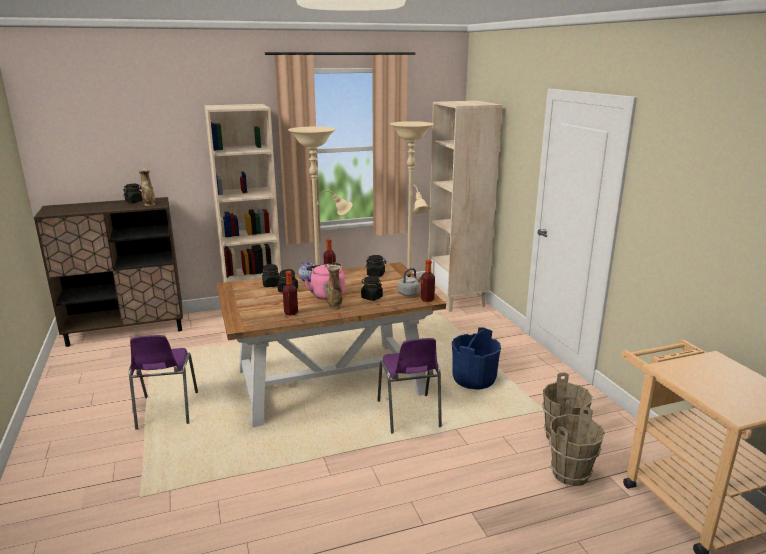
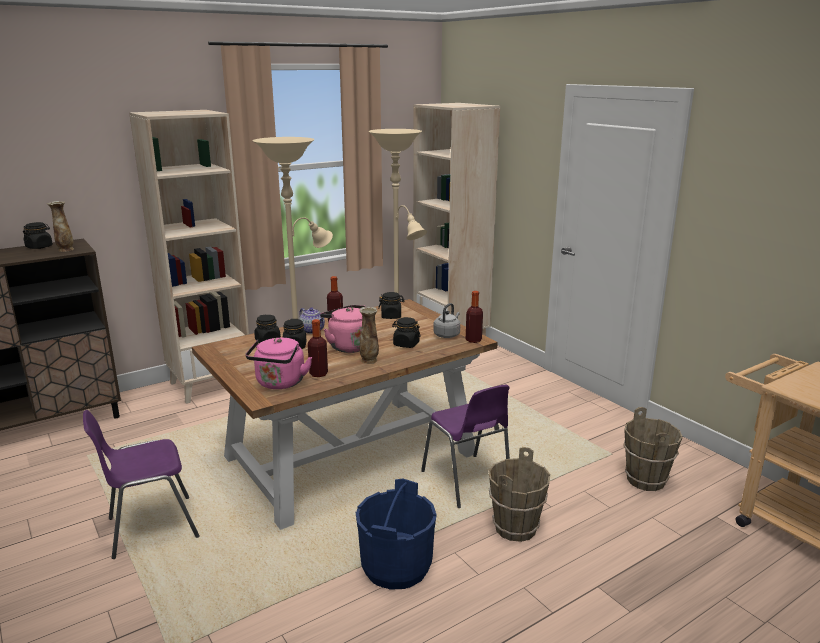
camera: 15 degrees left, 0 degrees up
purple chair [129,335,198,429] -> purple chair turned 90 degrees clockwise [83,410,200,559]
blue bucket [452,327,501,390] -> blue bucket moved to [356,479,436,590]
brown bucket [549,406,605,486] -> brown bucket moved to [488,447,550,542]
none -> pink kettle [246,338,312,389]

